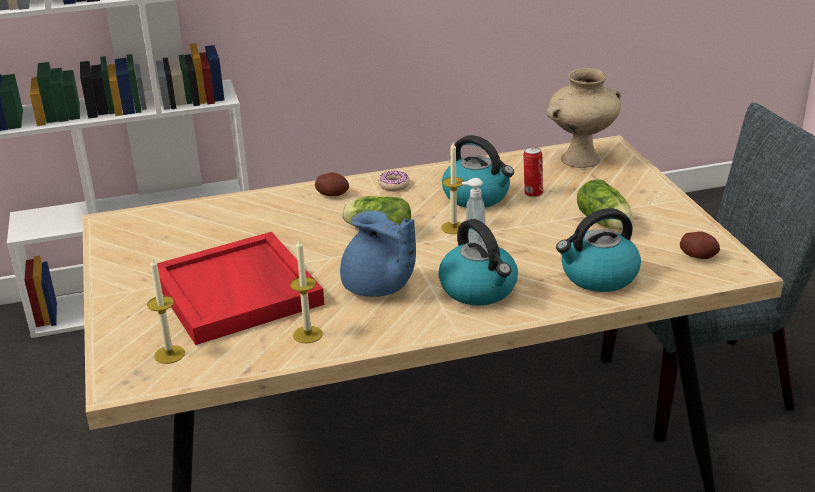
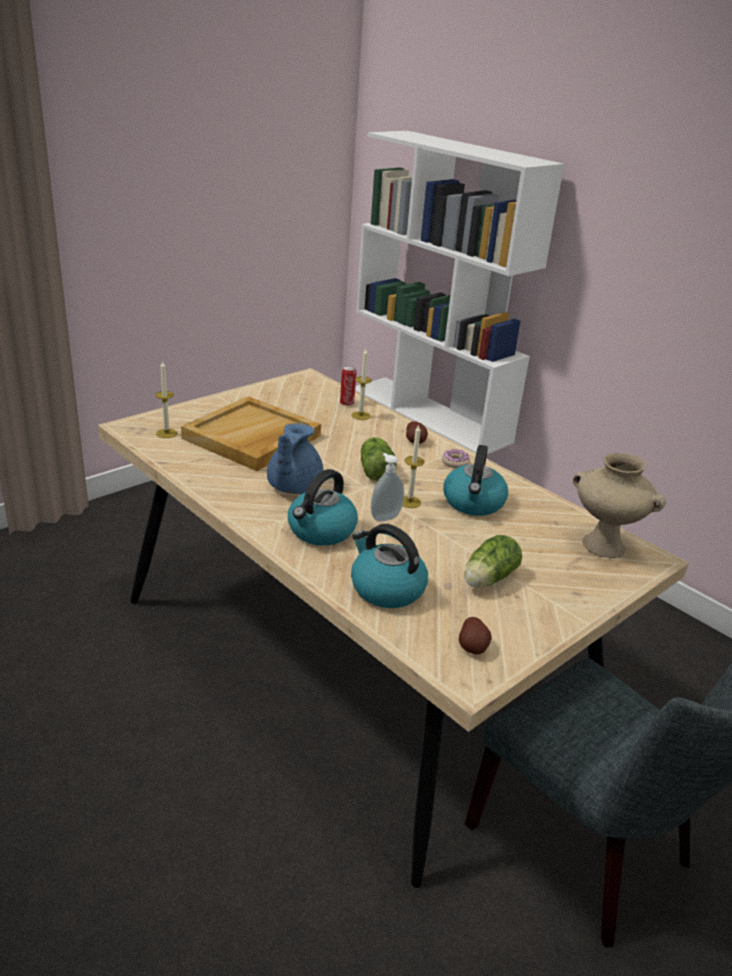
camera: 60 degrees right, 0 degrees up
red tray [157,232,324,345] -> beige tray [181,396,321,471]
candle [290,239,323,344] -> candle moved to [351,349,372,420]
can [523,147,543,197] -> can moved to [340,366,357,406]

